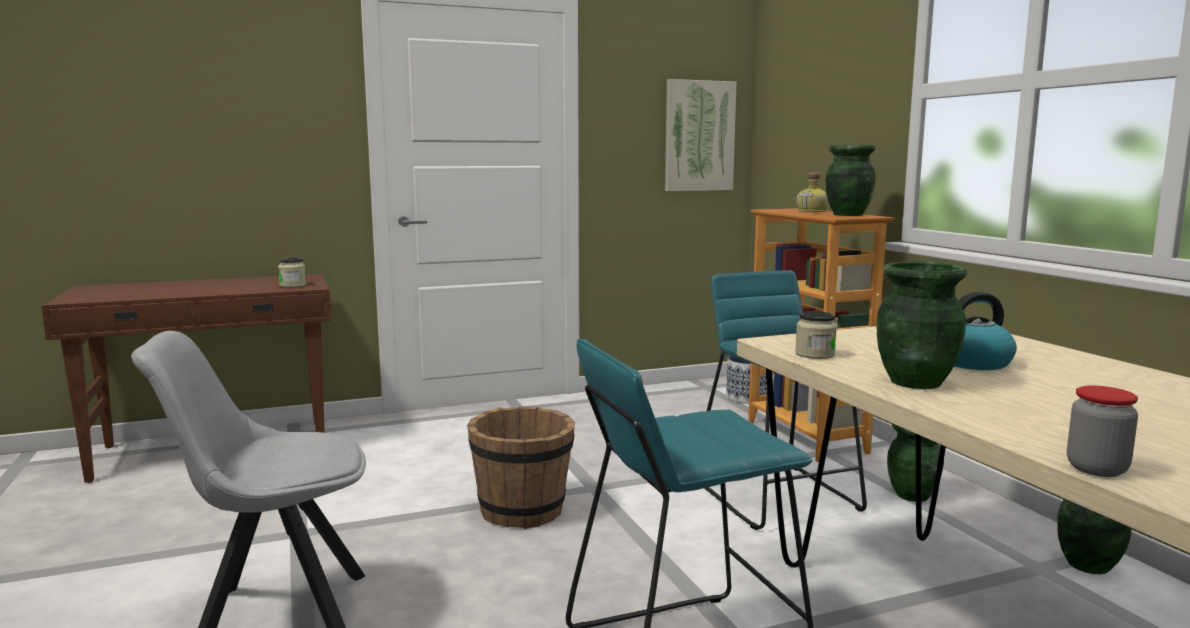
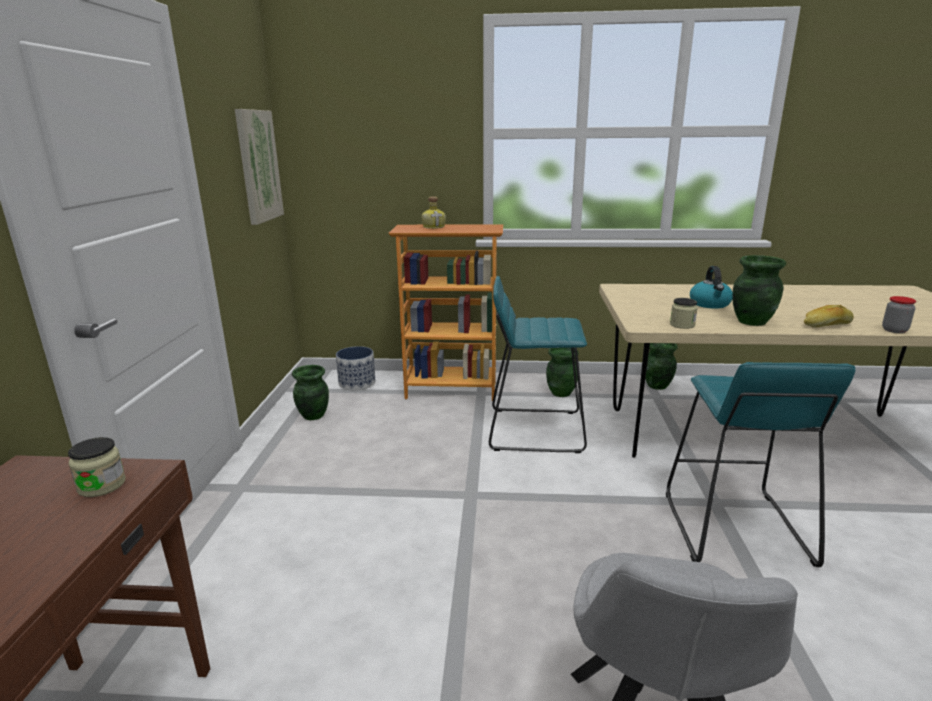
camera: 65 degrees left, 10 degrees up
brown bucket [467,406,575,529] -> none
green vase [825,145,876,216] -> green vase moved to [292,365,329,420]
none -> bread [804,305,854,328]

